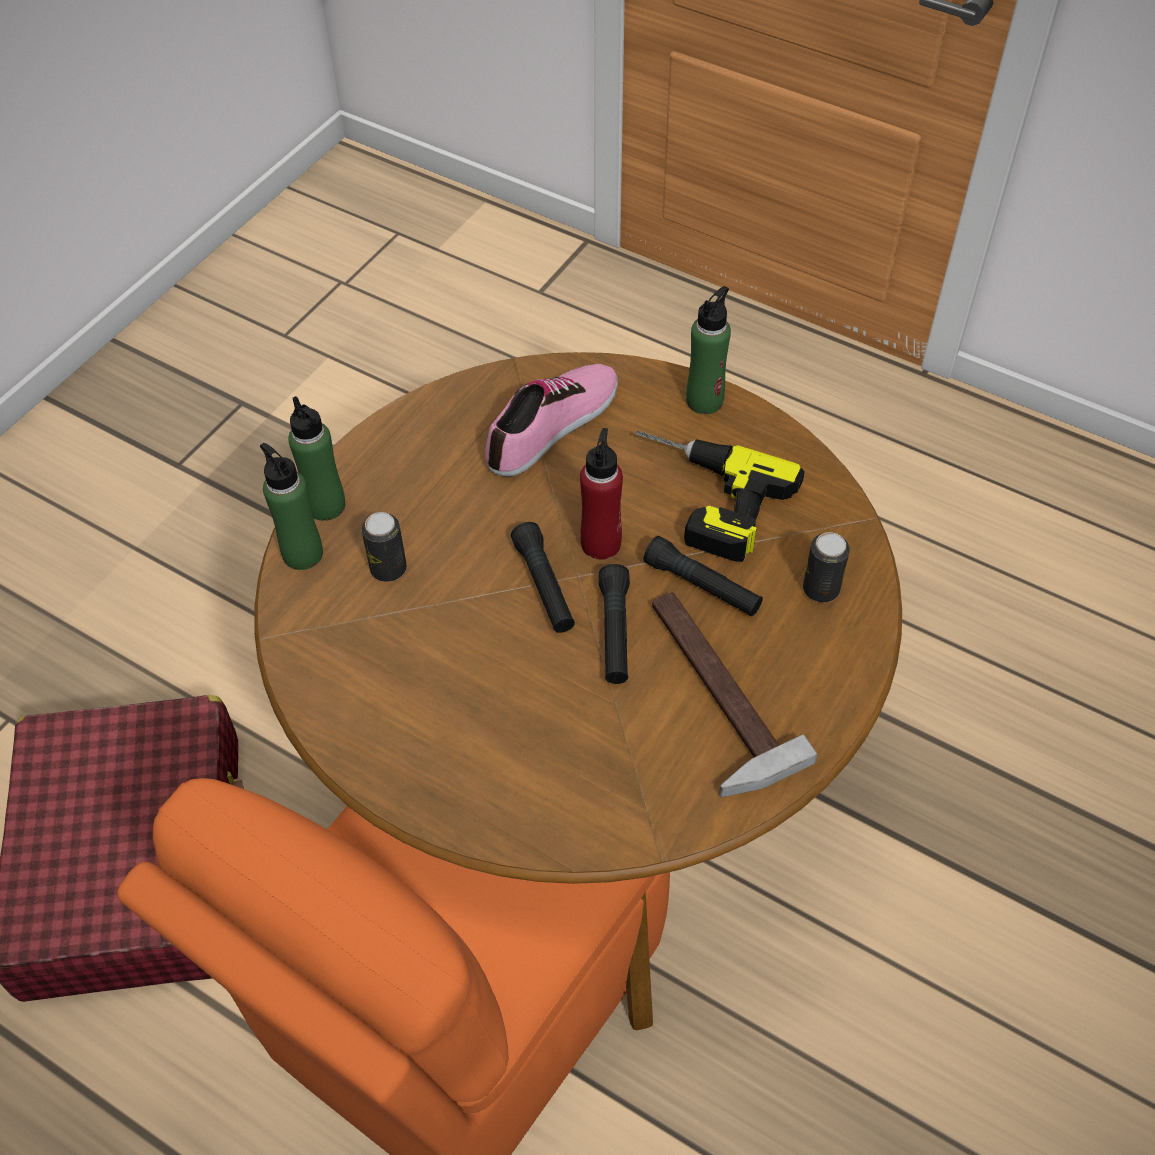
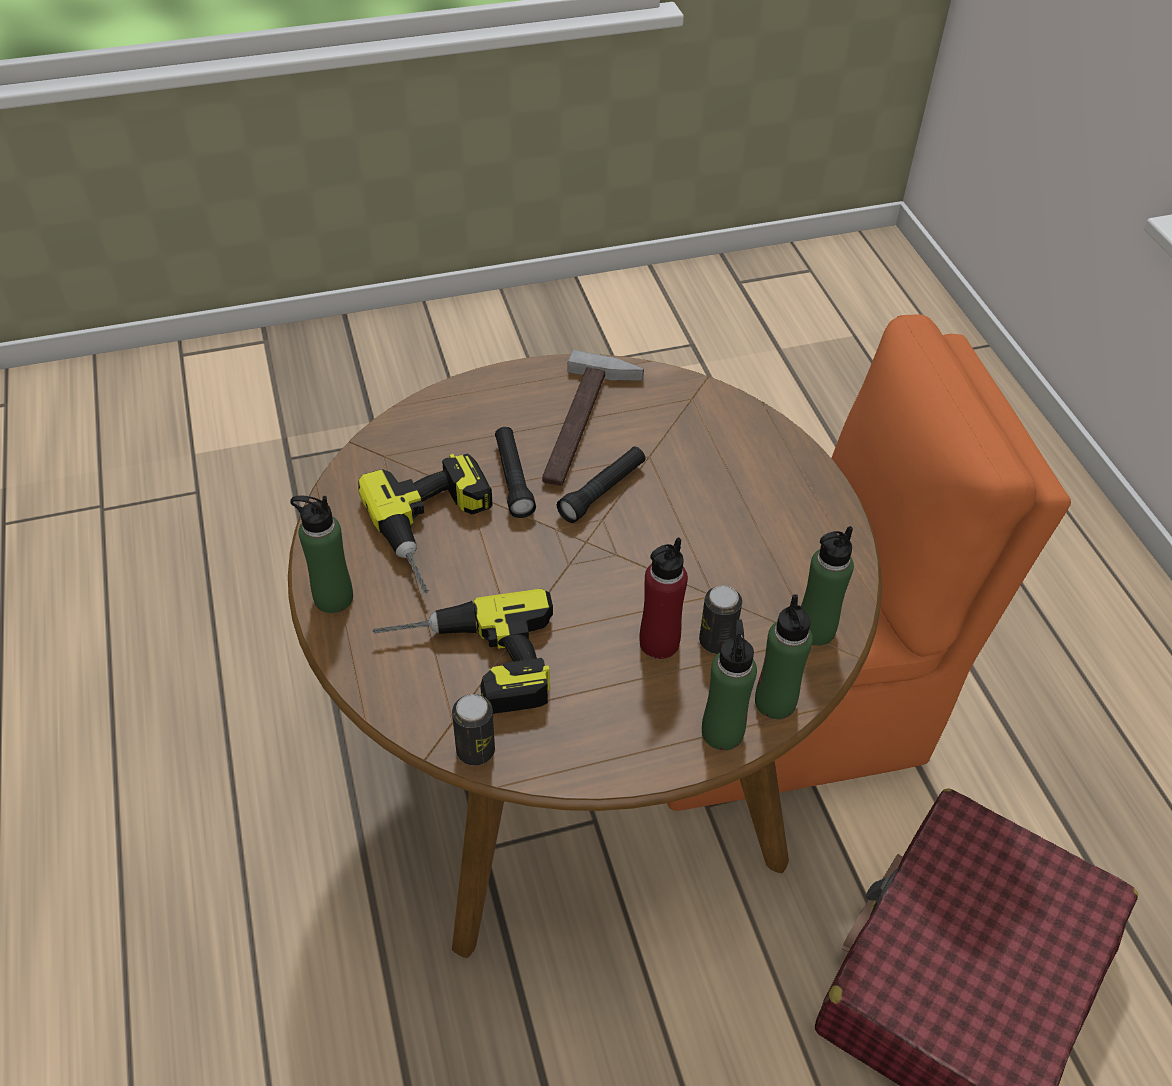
camera: 140 degrees left, 5 degrees down
shoe [485,363,618,477] -> power drill [372,588,553,714]
black flashlight [511,522,575,633] -> none
red bottle [580,428,623,560] -> red bottle moved to [640,537,688,659]
can [803,532,850,602] -> can moved to [452,694,495,766]
none -> green bottle [801,526,854,646]

